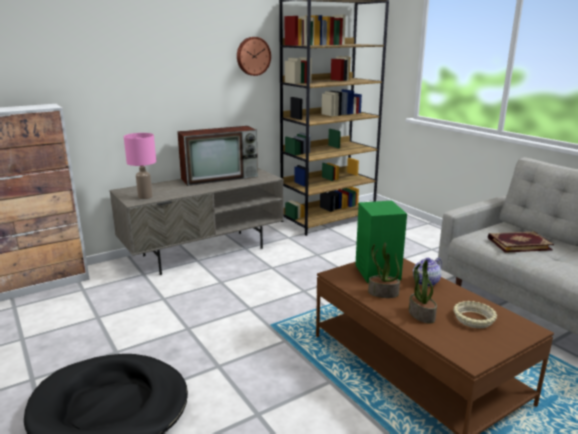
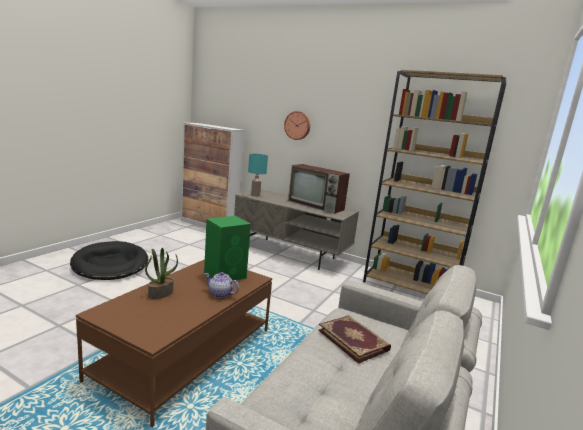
camera: 60 degrees right, 5 degrees down
pink table lamp [124,133,156,199] -> turquoise table lamp [248,154,268,197]
wall clock [237,37,271,76] -> wall clock moved to [284,111,310,140]
potted plant [368,242,400,298] -> none
beige bowl [453,301,497,328] -> none

